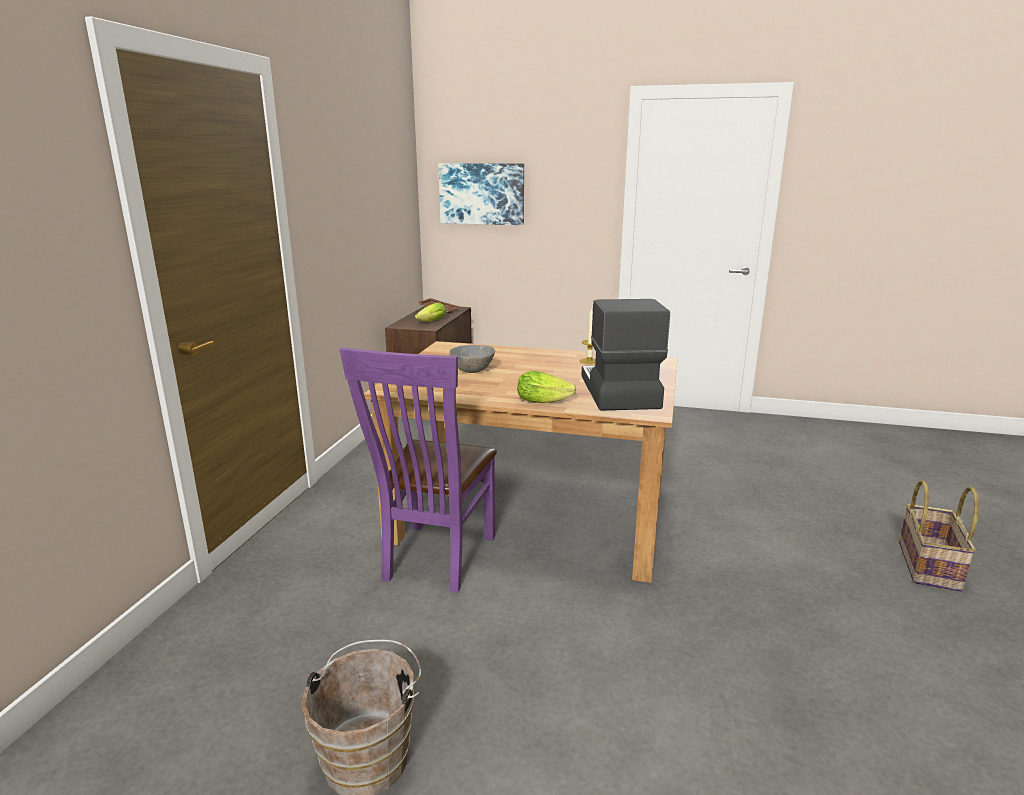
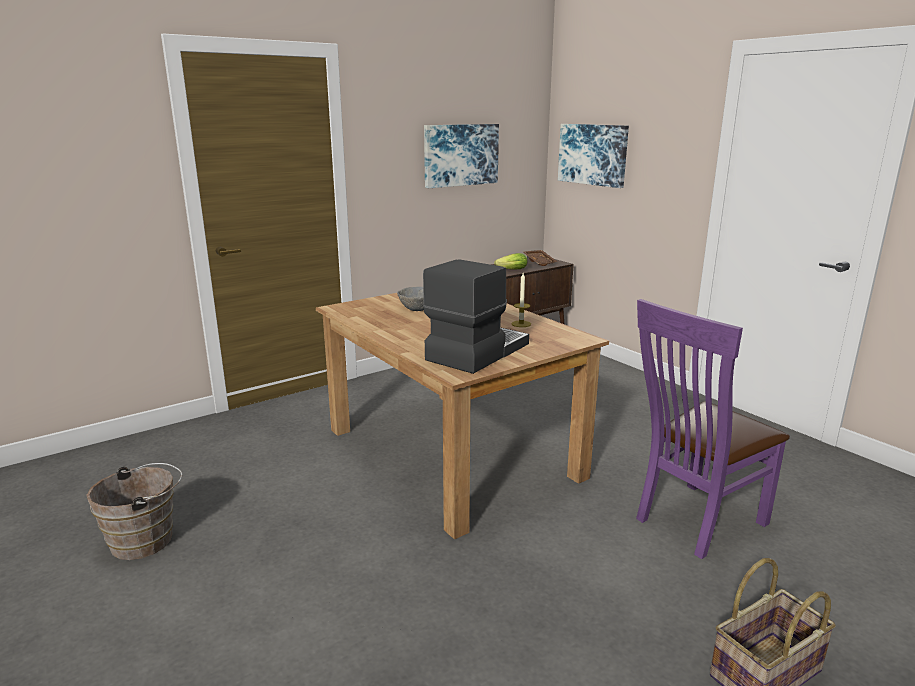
camera: 40 degrees right, 0 degrees up
purple chair [339,348,497,593] -> purple chair moved to [636,299,790,559]
lettuce [517,371,576,403] -> none
none -> picture [424,124,499,188]

